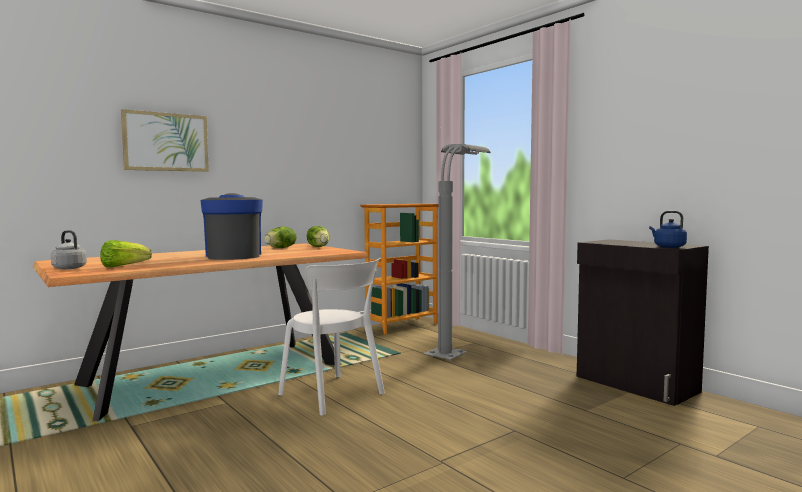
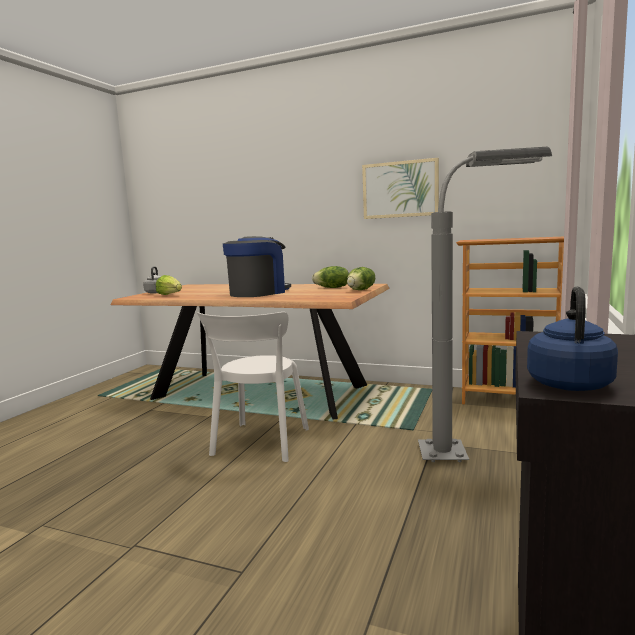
camera: 60 degrees right, 5 degrees up
picture [121,109,209,172] -> picture moved to [362,158,439,219]

